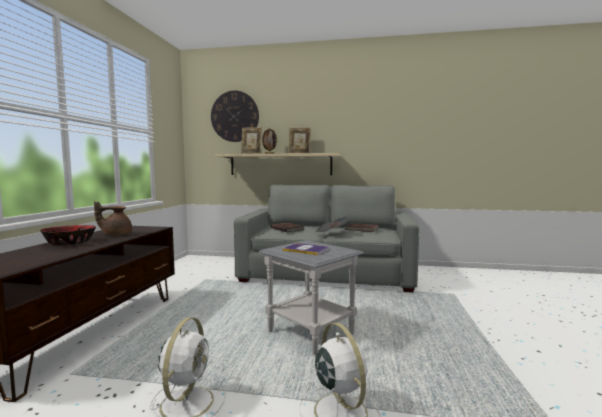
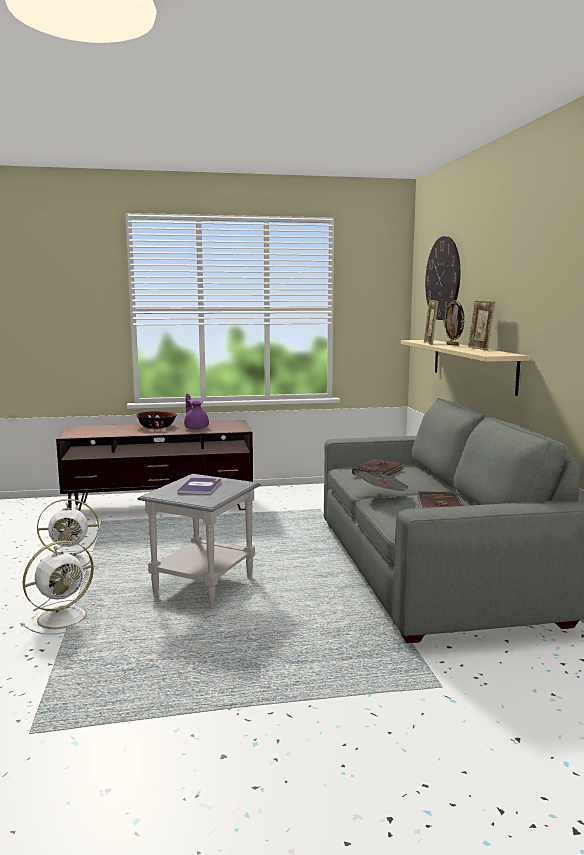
camera: 70 degrees right, 5 degrees up
brown teapot [94,201,132,236] -> purple teapot [184,393,209,429]

